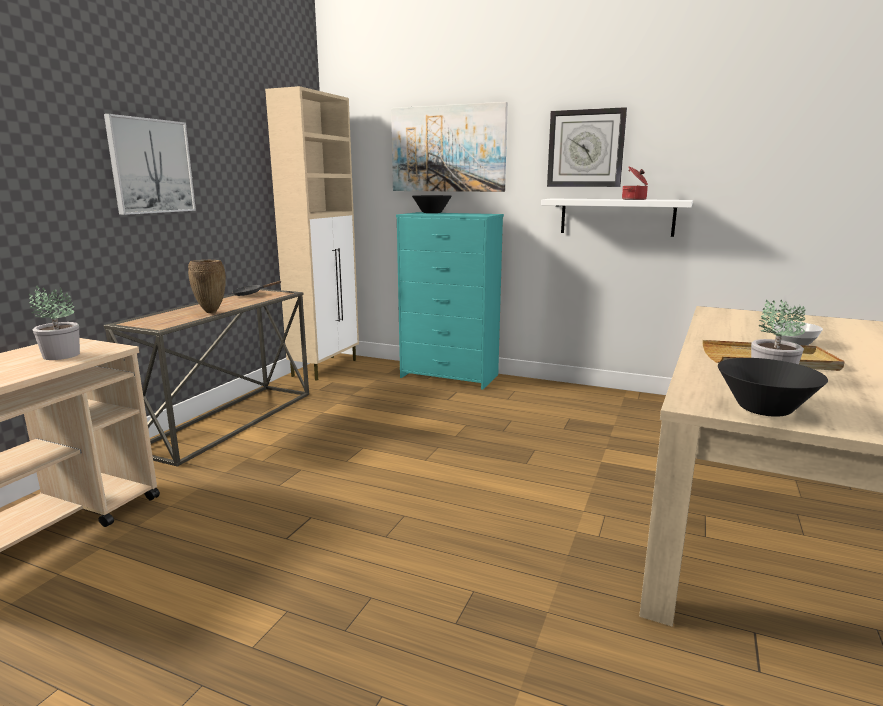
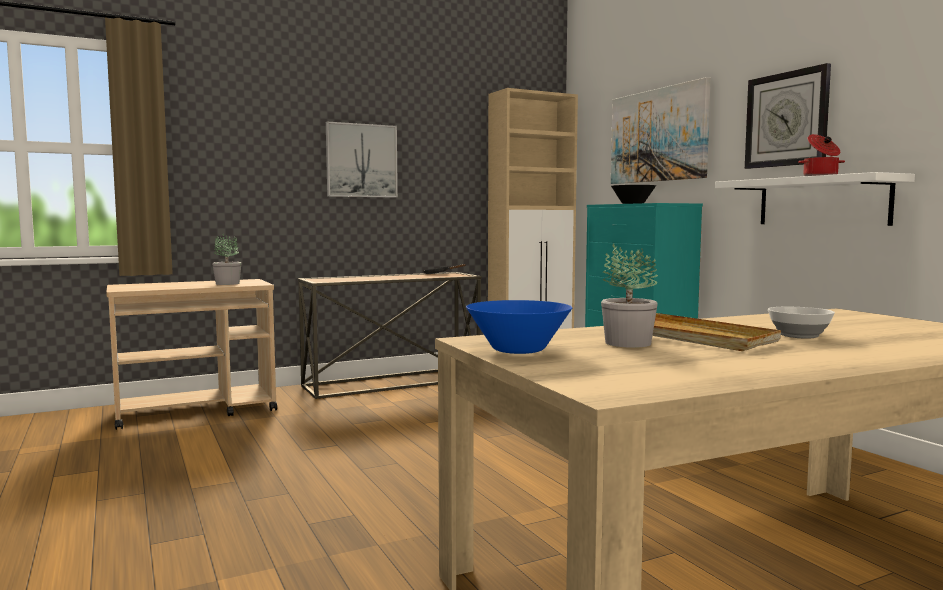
camera: 40 degrees right, 10 degrees down
brown vase [188,260,226,313] -> none
black bowl [718,358,828,417] -> blue bowl [466,300,572,354]

